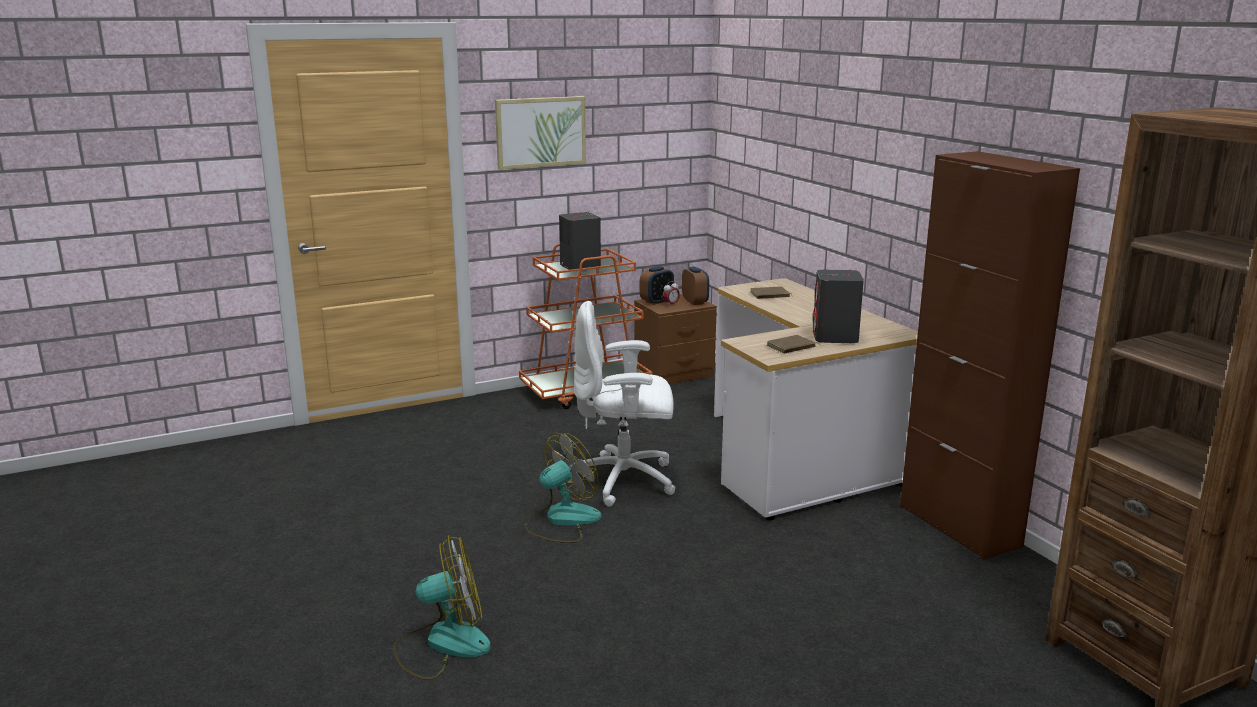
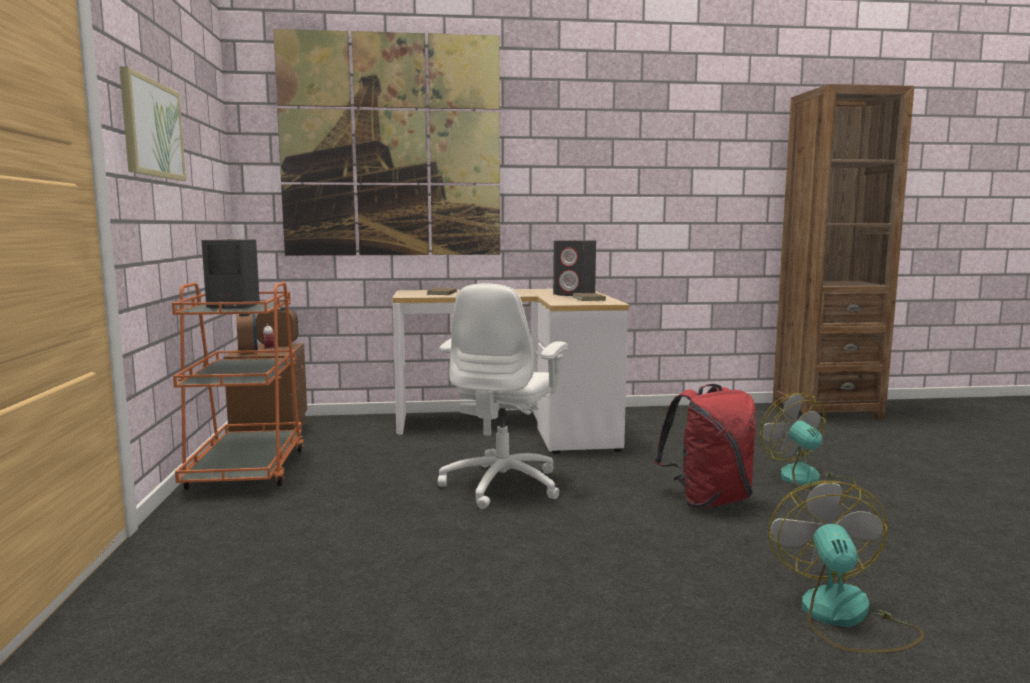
camera: 70 degrees left, 10 degrees down
fan [525,433,601,543] -> fan moved to [759,393,856,493]
brown cabinet [900,151,1080,560] -> none
none -> picture [273,29,500,256]
none -> red backpack [654,384,756,509]

